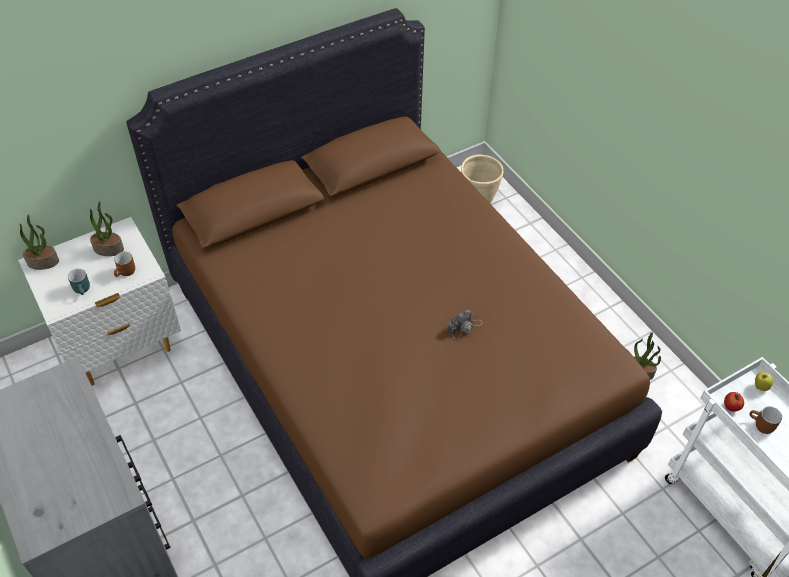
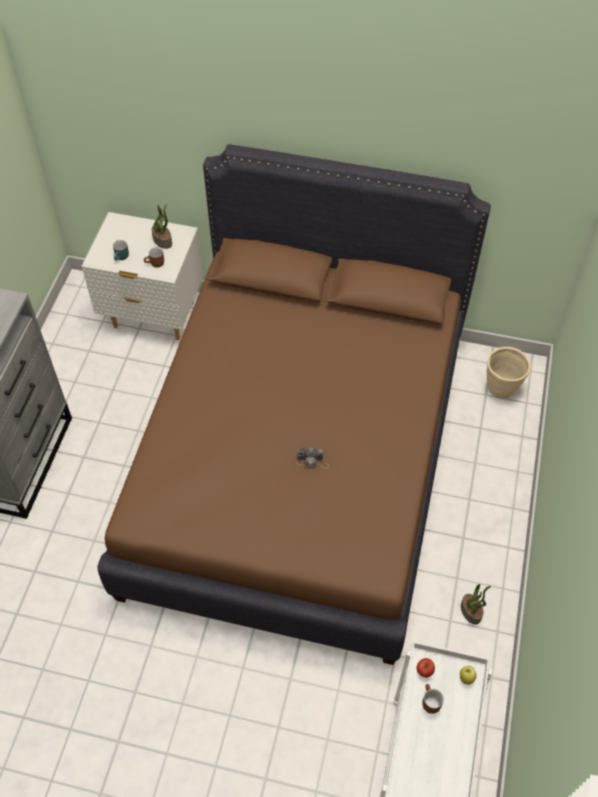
camera: 45 degrees right, 5 degrees up
potted plant [20,214,59,270] -> none

